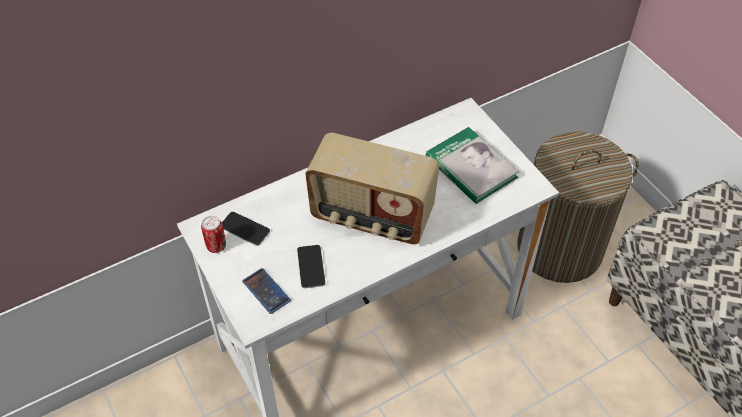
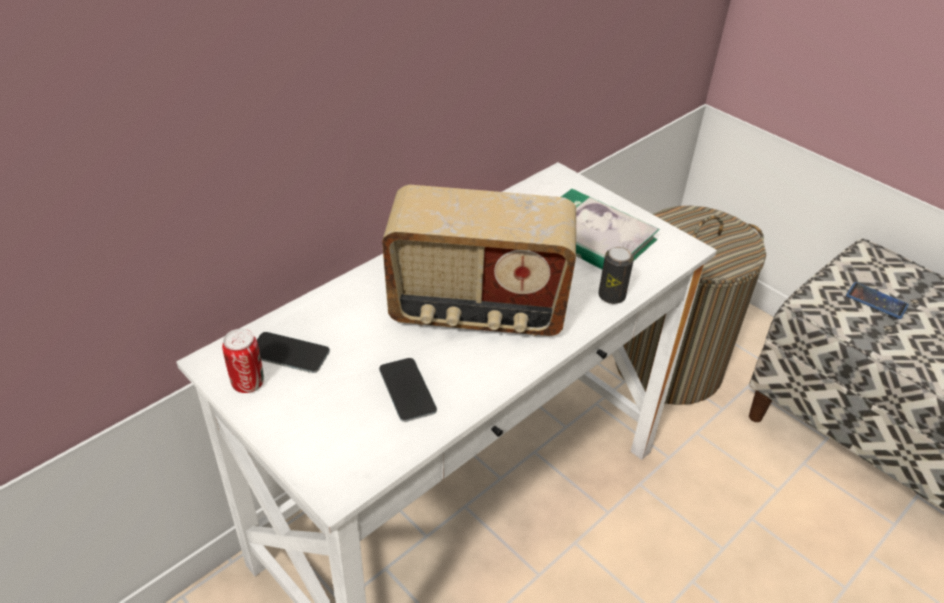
camera: 15 degrees left, 10 degrees down
phone [242,268,291,314] -> phone moved to [846,282,909,319]
none -> can [598,247,634,304]

